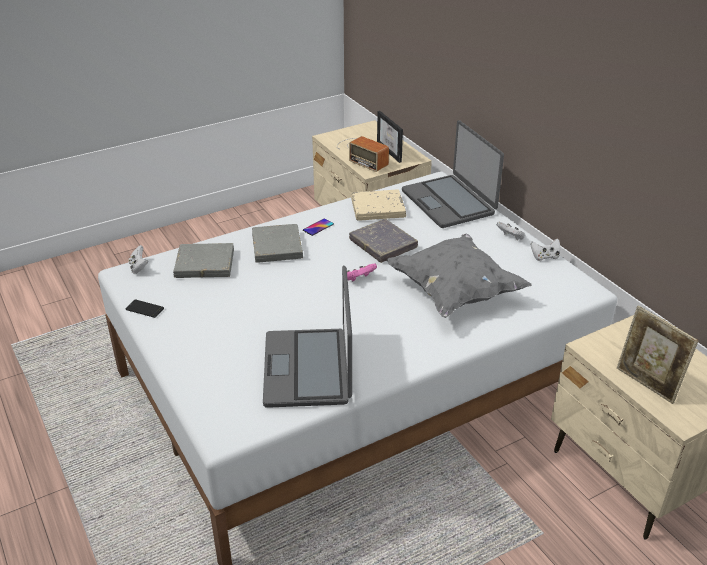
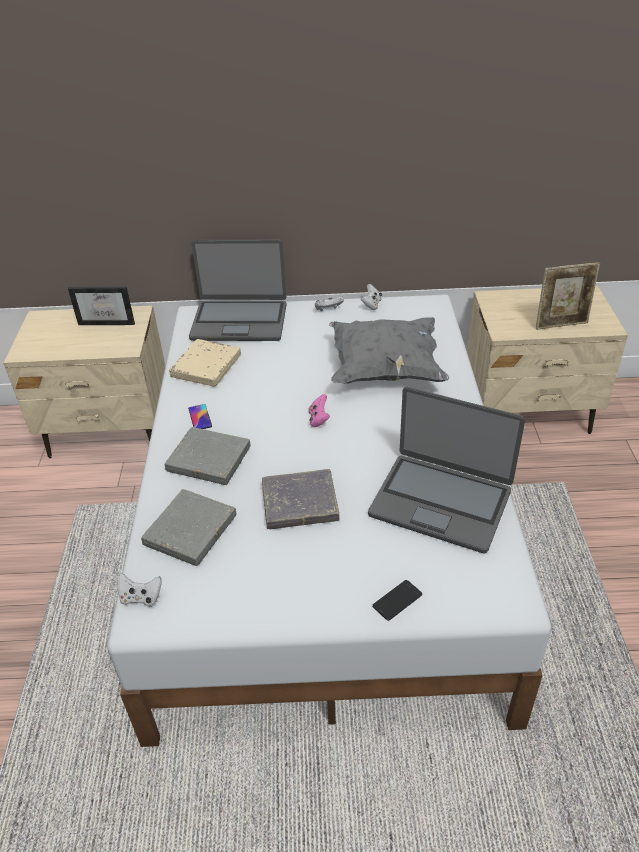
camera: 60 degrees left, 5 degrees up
phone [125,300,164,318] -> phone moved to [372,580,422,621]
radio [337,136,389,172] -> none
grey book [349,219,418,263] -> grey book moved to [262,469,340,529]

